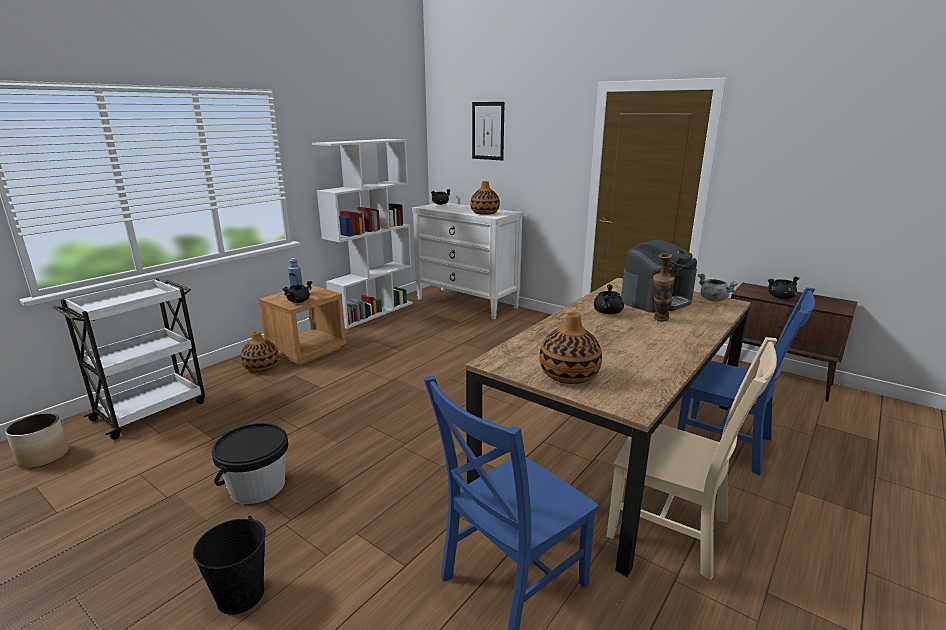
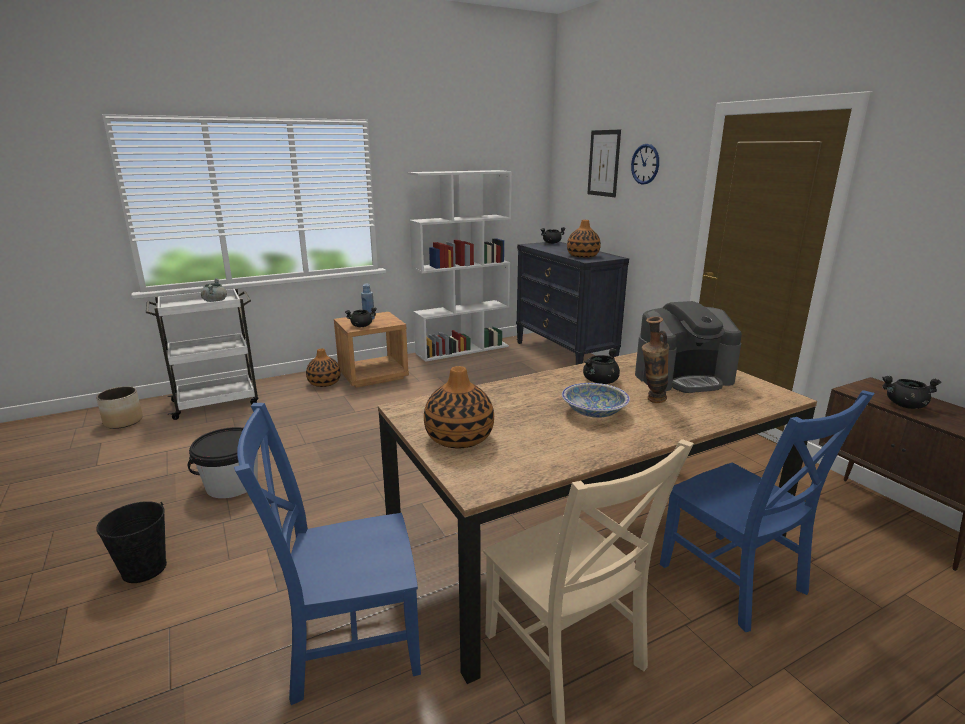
camera: 25 degrees right, 0 degrees up
white dresser [412,203,523,320] -> black dresser [516,242,629,365]
grey cooking pot [698,274,738,301] -> grey cooking pot moved to [201,278,227,302]
none -> bowl [562,383,630,418]
none -> wall clock [631,144,659,185]

